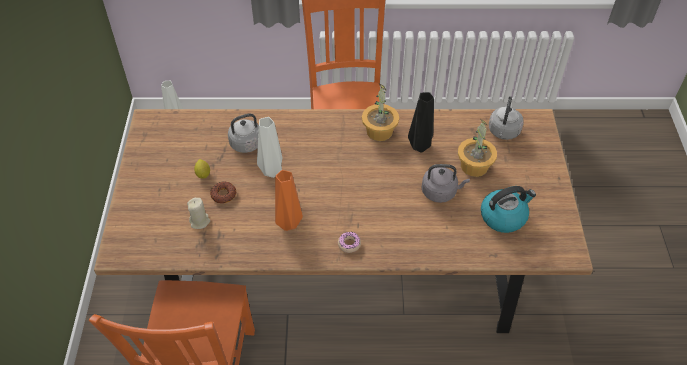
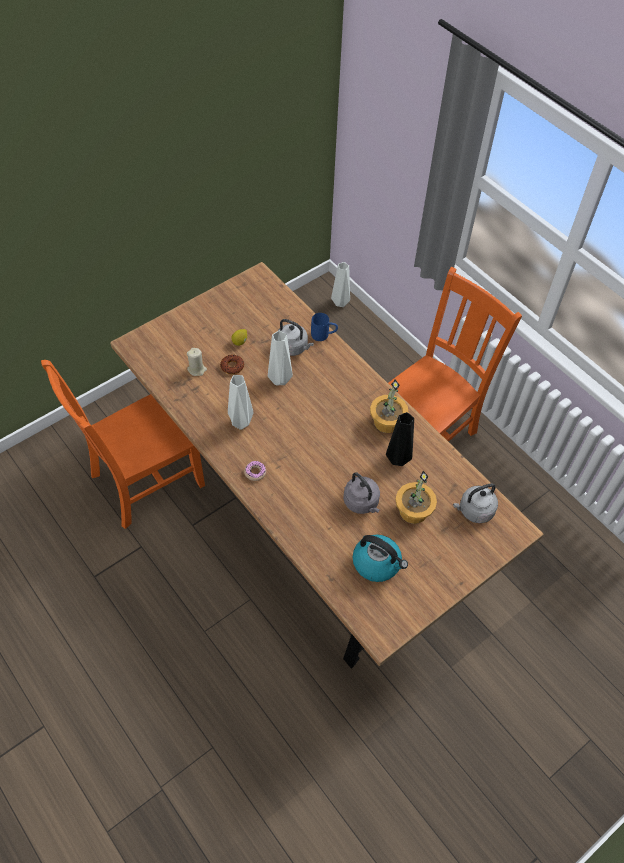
camera: 50 degrees right, 5 degrees up
orange vase [275,170,303,231] -> white vase [228,375,254,430]
none -> blue mug [311,313,338,341]

